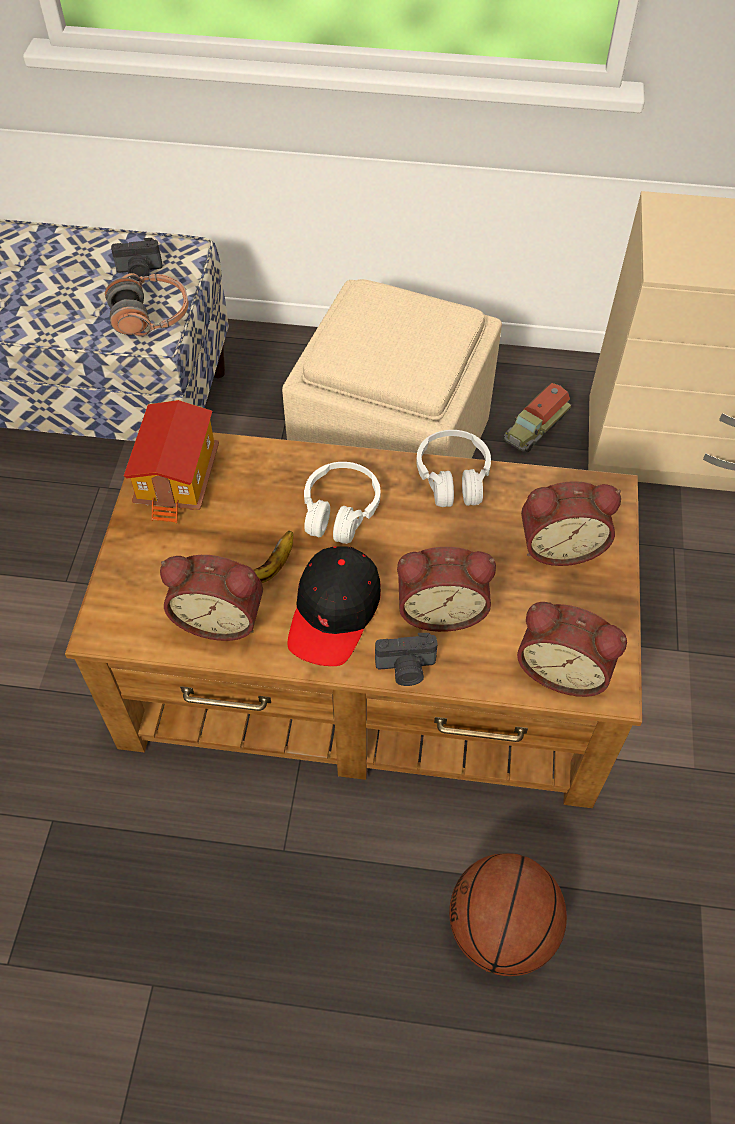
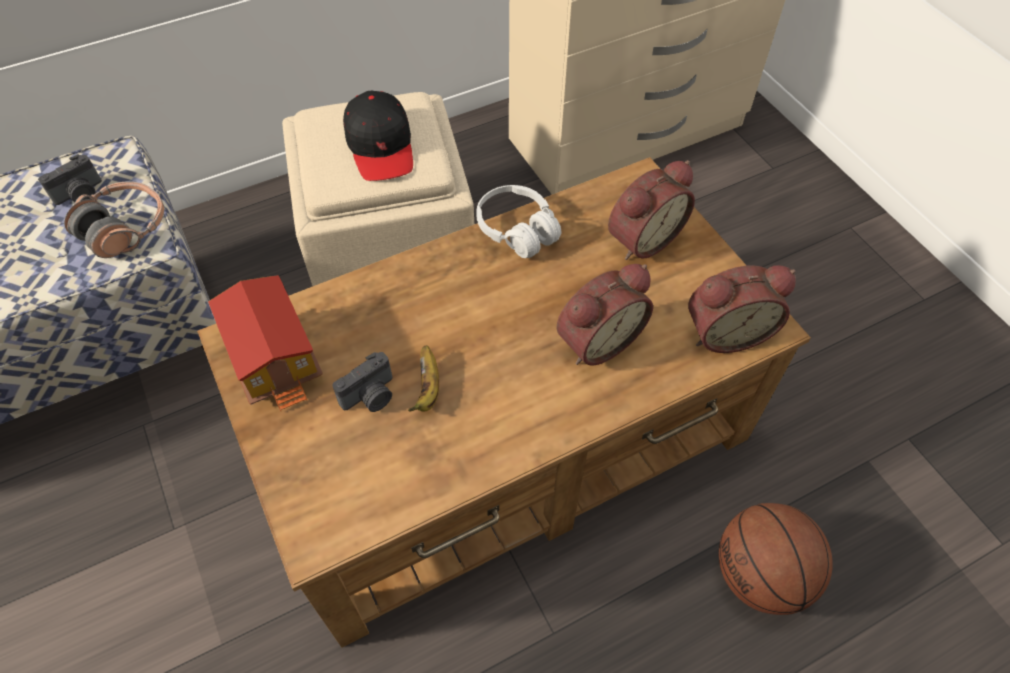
camera: 35 degrees left, 0 degrees up
alarm clock [160,555,263,641] -> none
black cap [287,546,381,666] -> black cap moved to [343,91,413,181]
white headphones [304,462,380,544] -> none
camera [375,633,438,686] -> camera moved to [333,352,392,412]
toy truck [504,383,571,452] -> none

